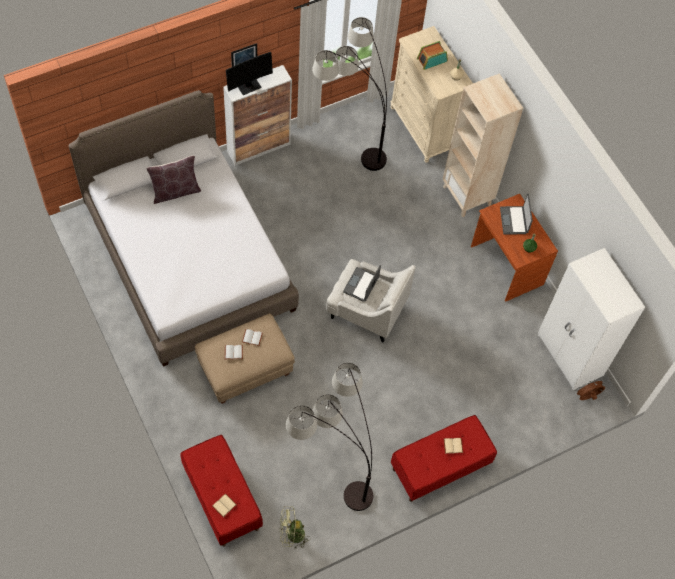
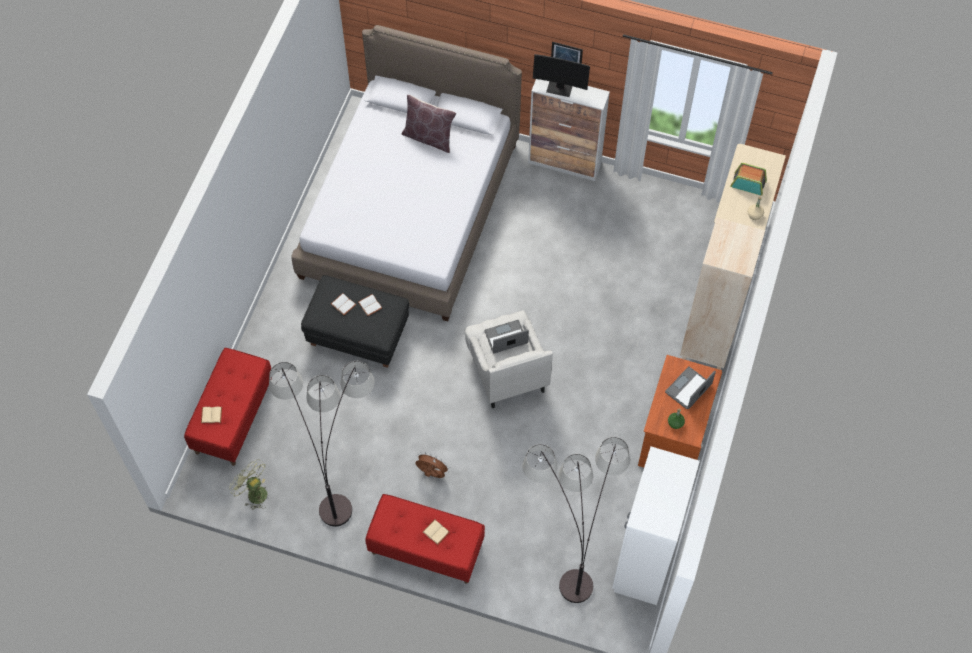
camera: 50 degrees right, 0 degrees up
beige ottoman [195,314,295,404] -> black ottoman [301,275,410,368]
floor lamp [312,17,387,171] -> floor lamp moved to [522,437,630,603]
brown fan [575,379,605,400] -> brown fan moved to [415,452,450,478]

